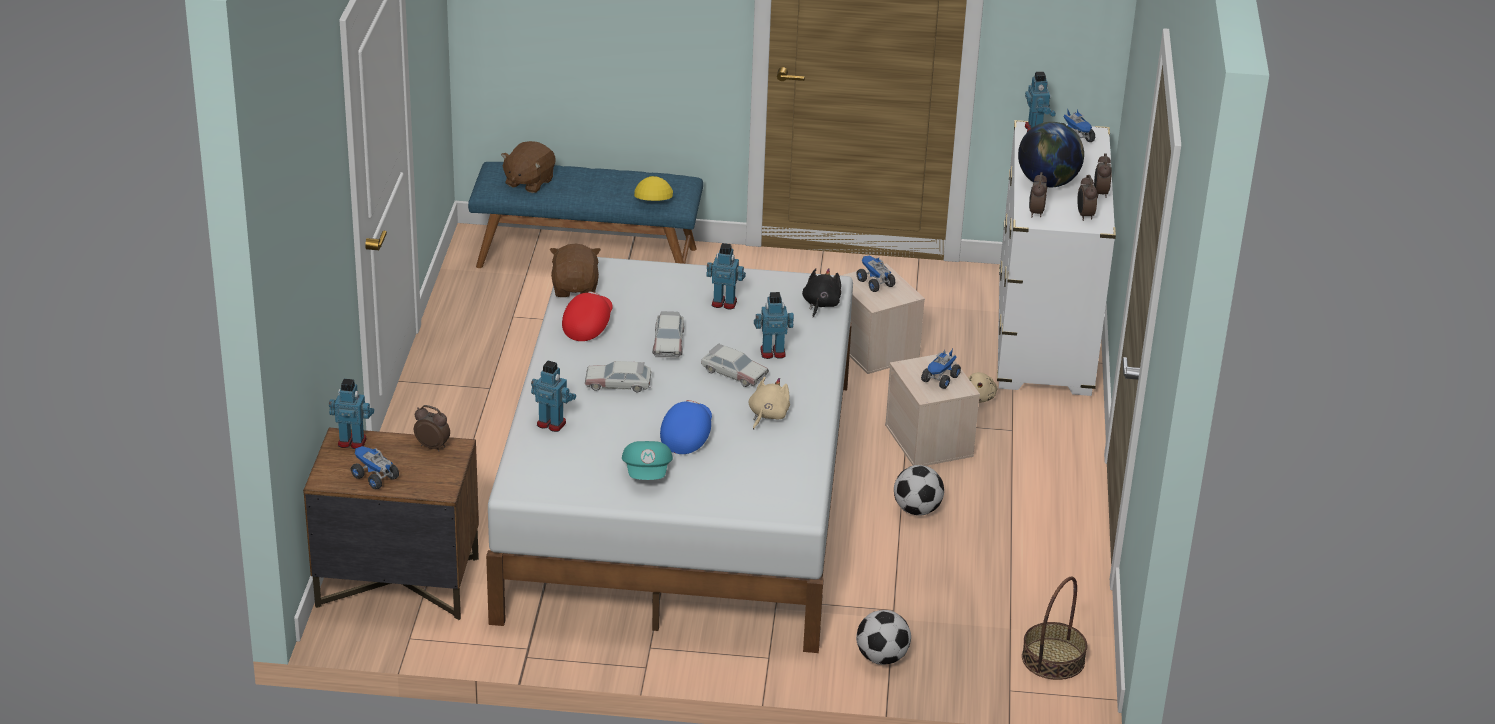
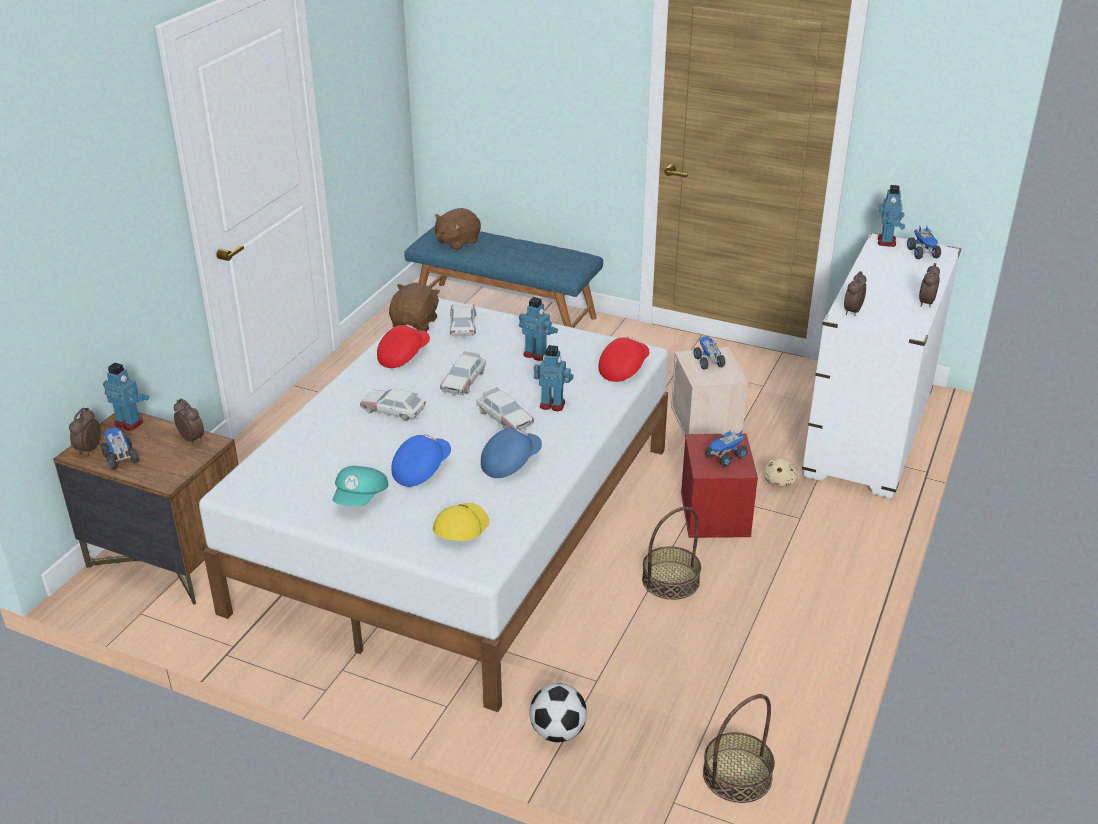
camera: 20 degrees right, 0 degrees up
toy robot [531,360,576,432] -> none
yellow cap [634,176,673,201] -> yellow cap moved to [433,503,489,541]
beige plush toy [749,377,790,429] -> blue cap [481,428,542,478]
black plush toy [802,268,841,318] -> red cap [598,337,649,382]
beige storage box [885,352,980,466] -> red storage box [681,434,758,538]
football [894,465,944,516] -> basket [642,507,701,600]
globe [1018,122,1084,187] -> none
alarm clock [1077,175,1097,221] -> alarm clock moved to [69,408,101,455]
none -> toy car [450,304,476,338]

